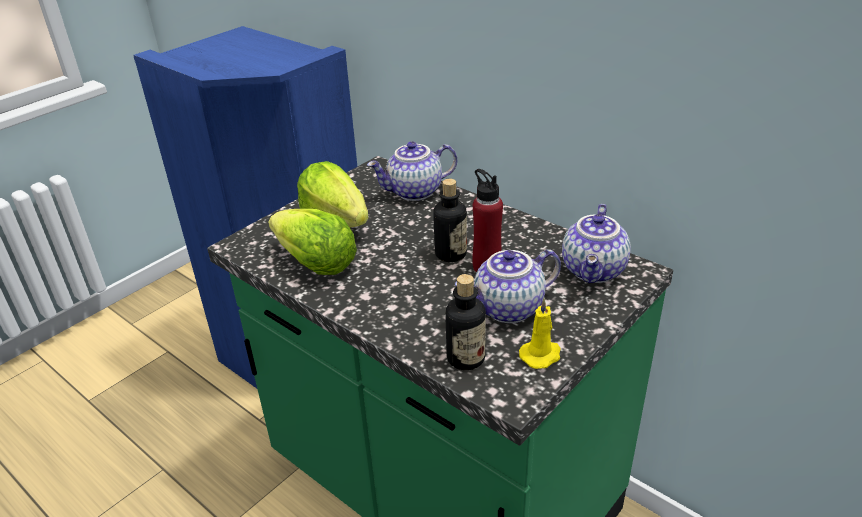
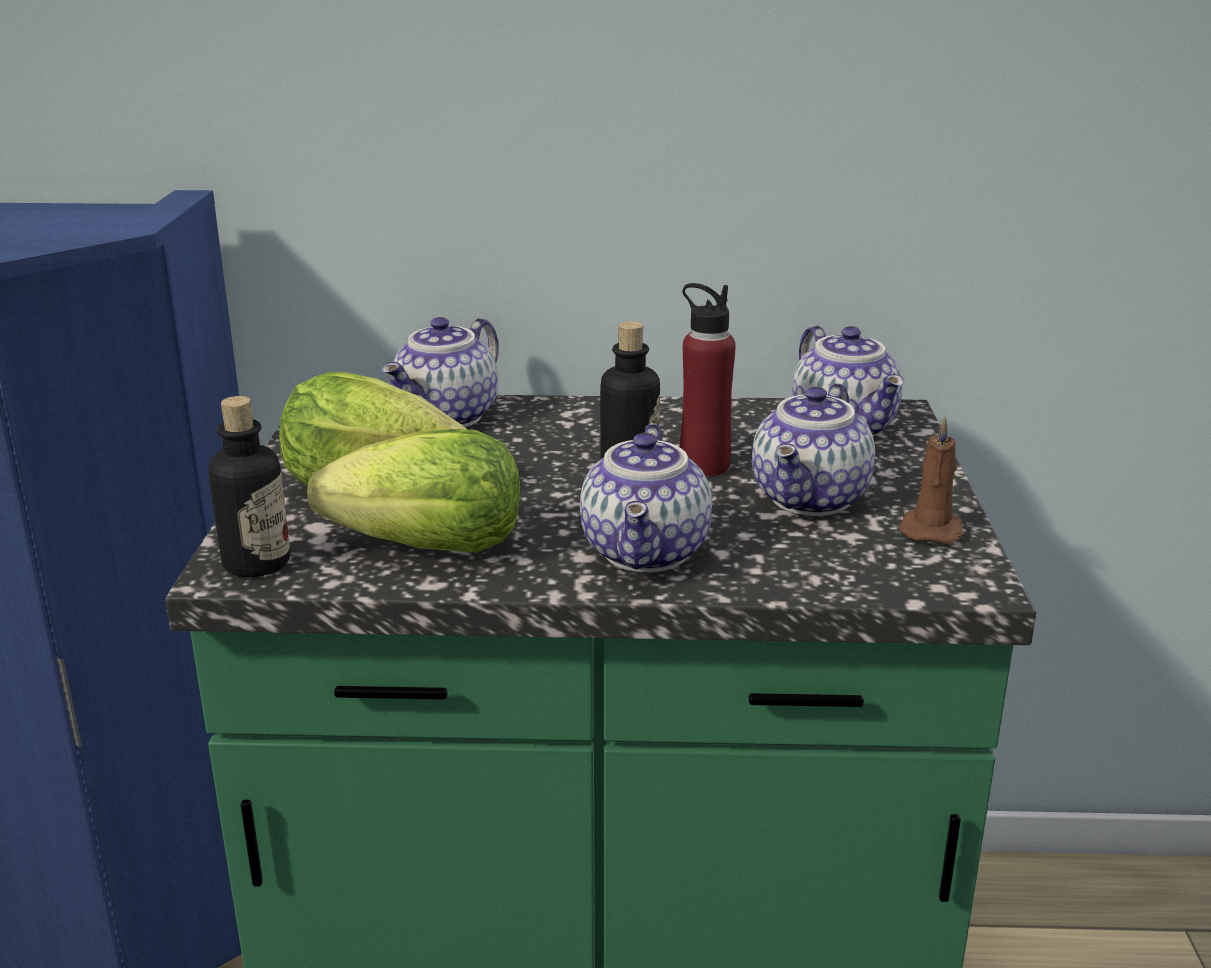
camera: 40 degrees left, 10 degrees down
bottle [445,274,486,370] -> bottle moved to [208,396,290,577]
yellow candle [519,298,561,369] -> brown candle [899,415,964,544]
none -> teapot [580,423,712,572]

